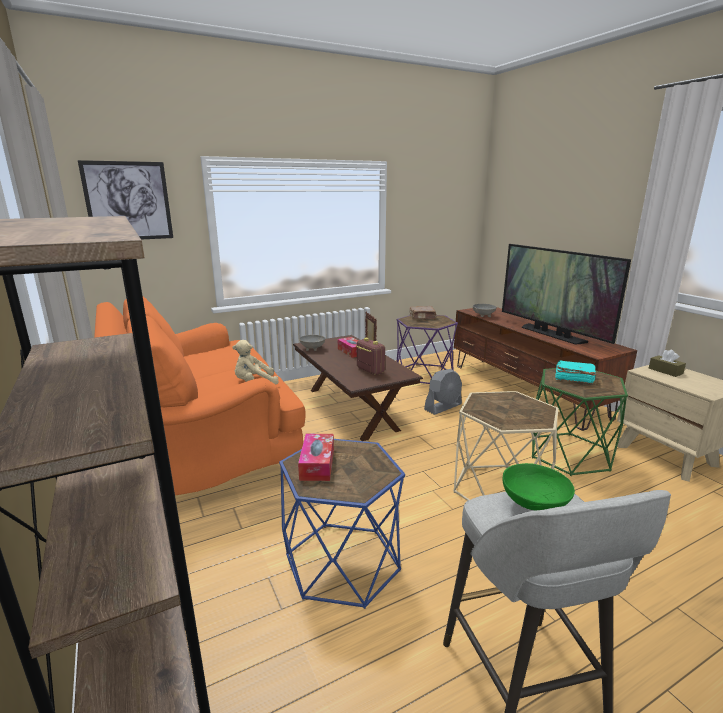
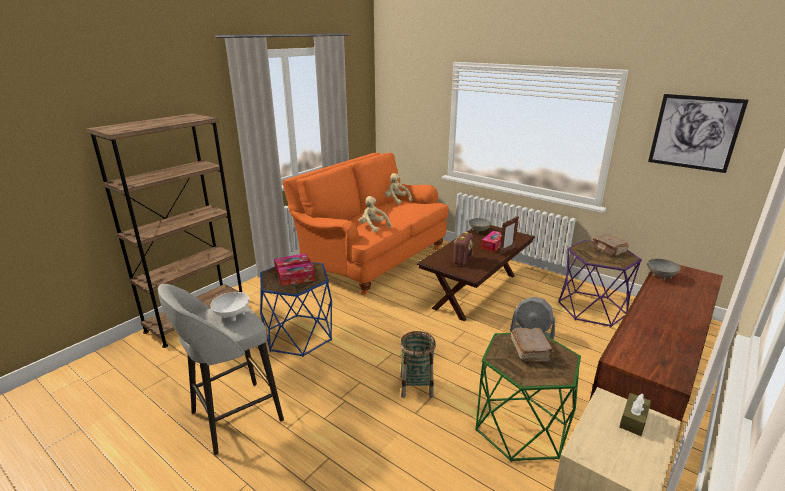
camera: 65 degrees right, 5 degrees up
picture [78,160,173,239] -> picture moved to [648,94,748,173]
beige side table [453,391,559,501] -> basket [400,331,436,398]
television [502,244,631,345] -> none
green bowl [503,463,575,511] -> white bowl [210,292,249,321]
turquoise book [555,360,596,384] -> brown book [511,327,554,362]
none -> tissue box [278,263,315,286]
none -> beige plush toy [385,173,412,205]

